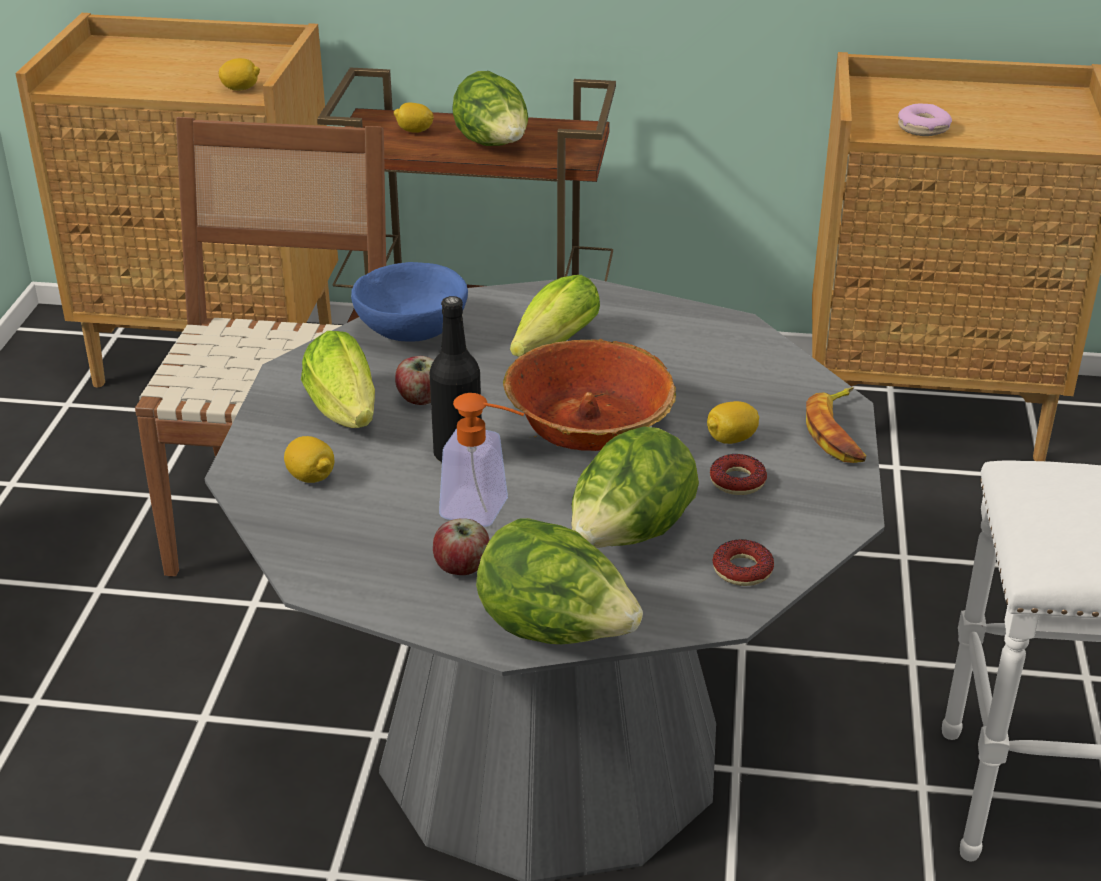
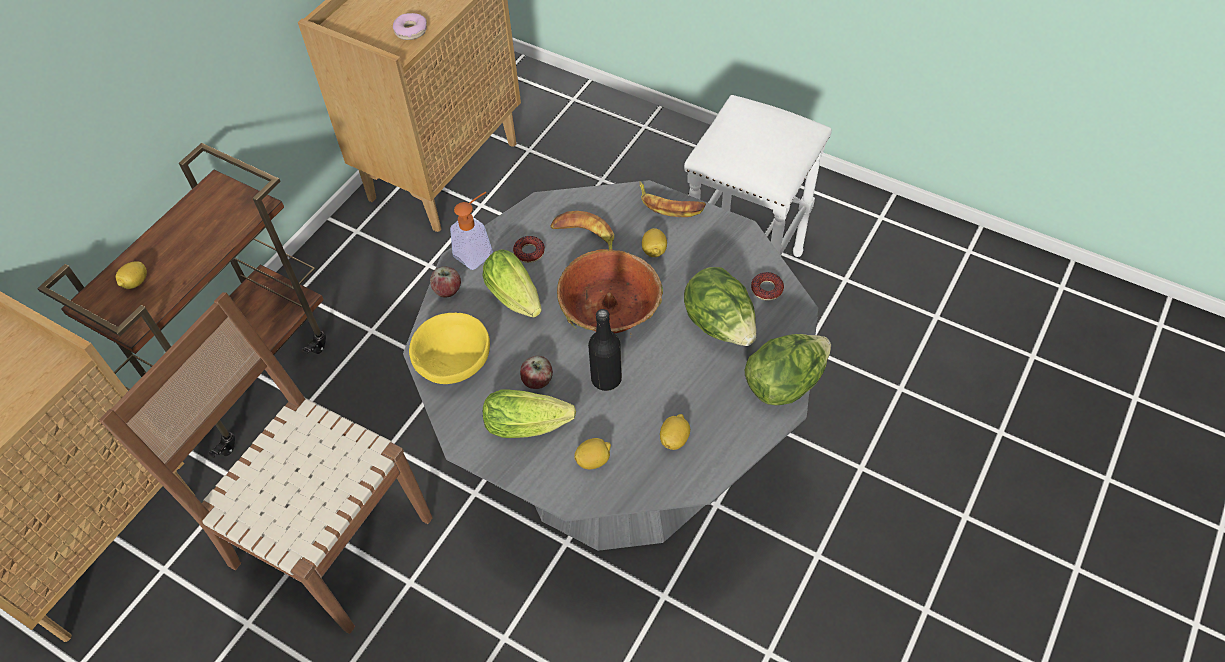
camera: 65 degrees left, 20 degrees up
lemon [219,58,260,91] -> lemon moved to [660,414,690,450]
blue bowl [351,262,468,342] -> yellow bowl [409,313,490,384]
apple [433,518,490,575] -> apple moved to [430,266,461,298]
soap dispenser [439,393,525,527] -> soap dispenser moved to [450,192,493,270]
lettuce [452,71,528,146] -> none
donut [710,454,767,495] -> donut moved to [513,236,545,263]
none -> banana [550,211,614,251]

